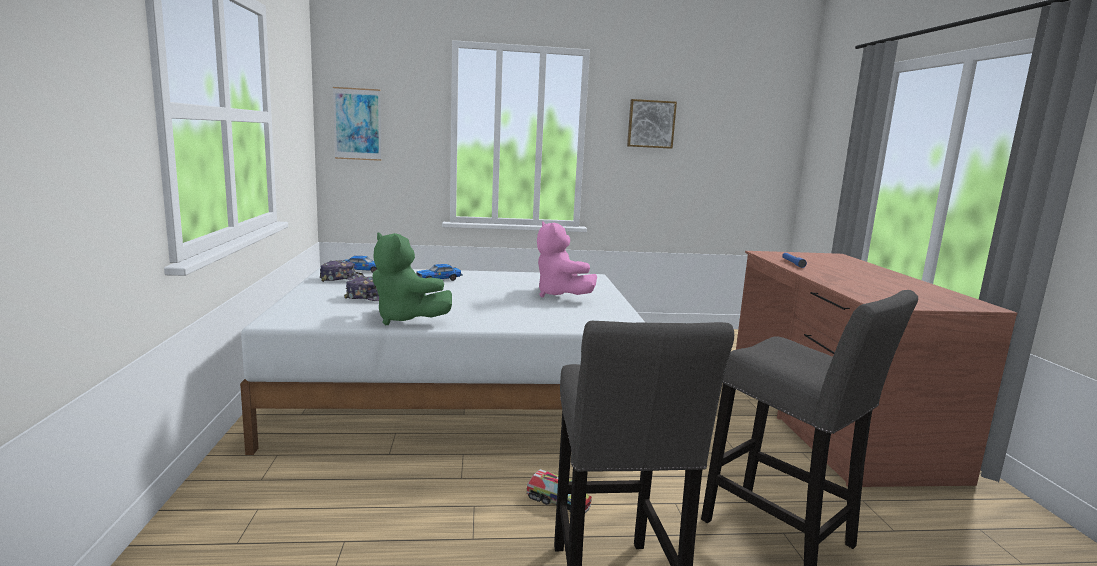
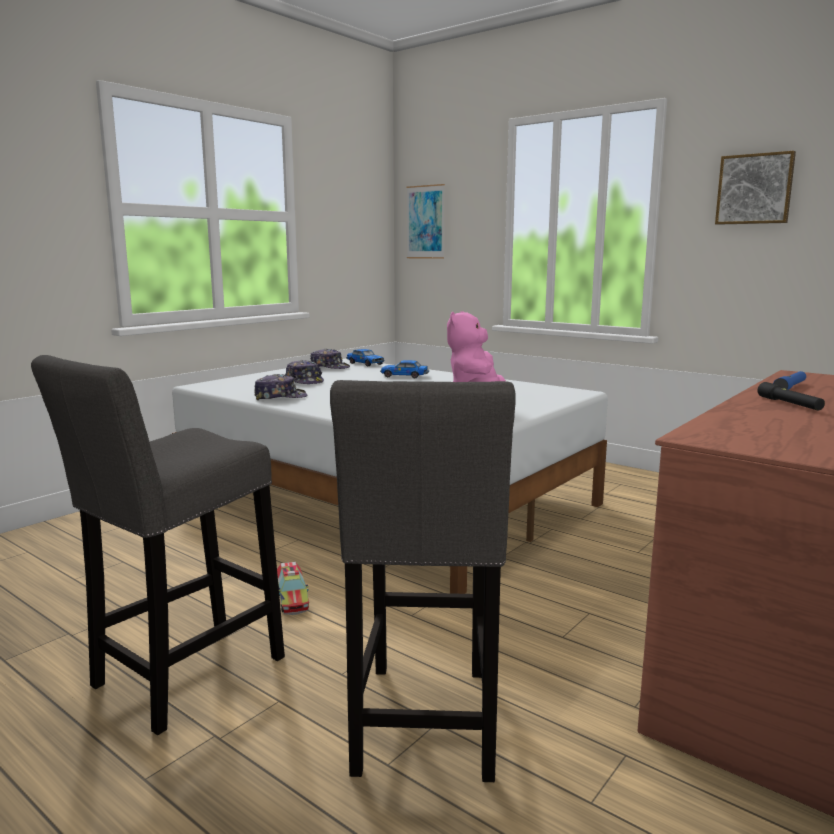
camera: 45 degrees right, 0 degrees up
green plush toy [372,232,452,325] -> cap [254,374,307,400]
none -> black flashlight [757,382,825,411]

